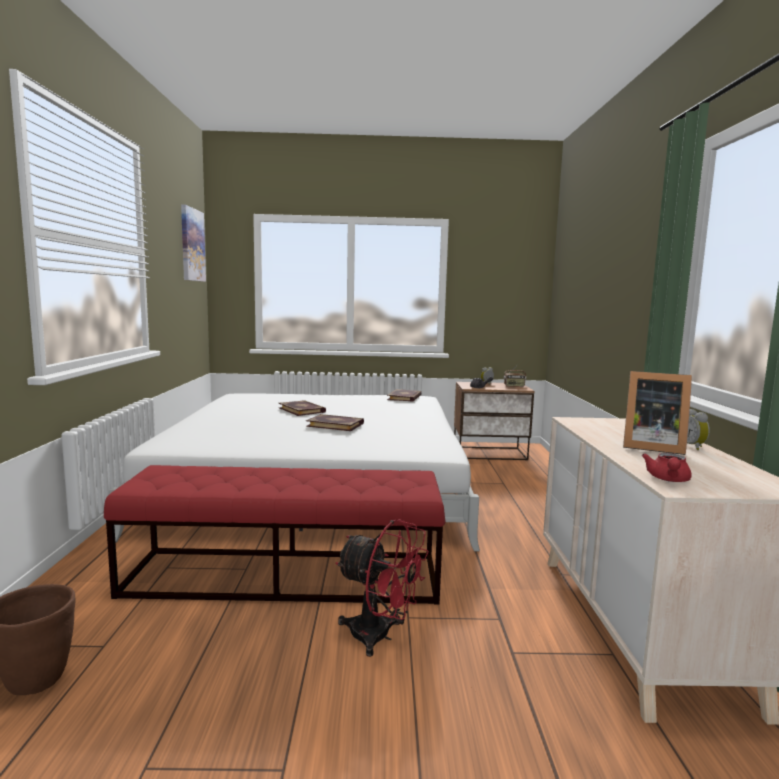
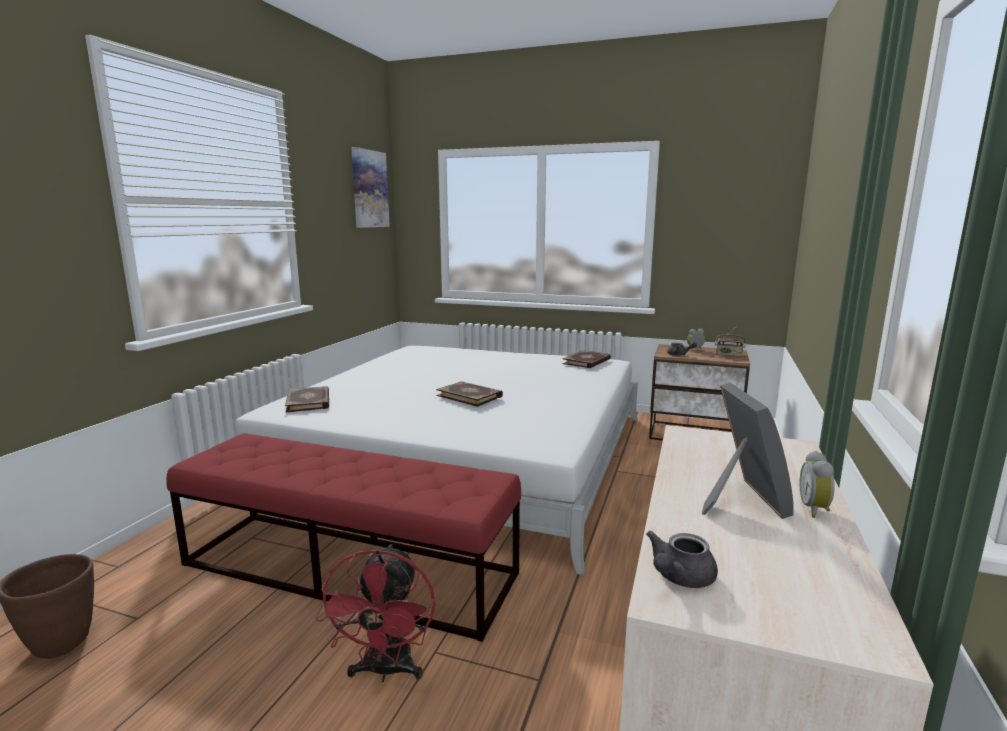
camera: 20 degrees right, 5 degrees up
book [278,400,326,416] -> book moved to [285,386,329,413]
red fan [336,519,429,657] -> red fan turned 45 degrees clockwise [315,544,435,682]
picture frame [623,371,692,455] -> picture frame turned 135 degrees counterclockwise [702,382,794,519]
red teapot [642,453,692,482] -> grey teapot [646,531,718,588]

